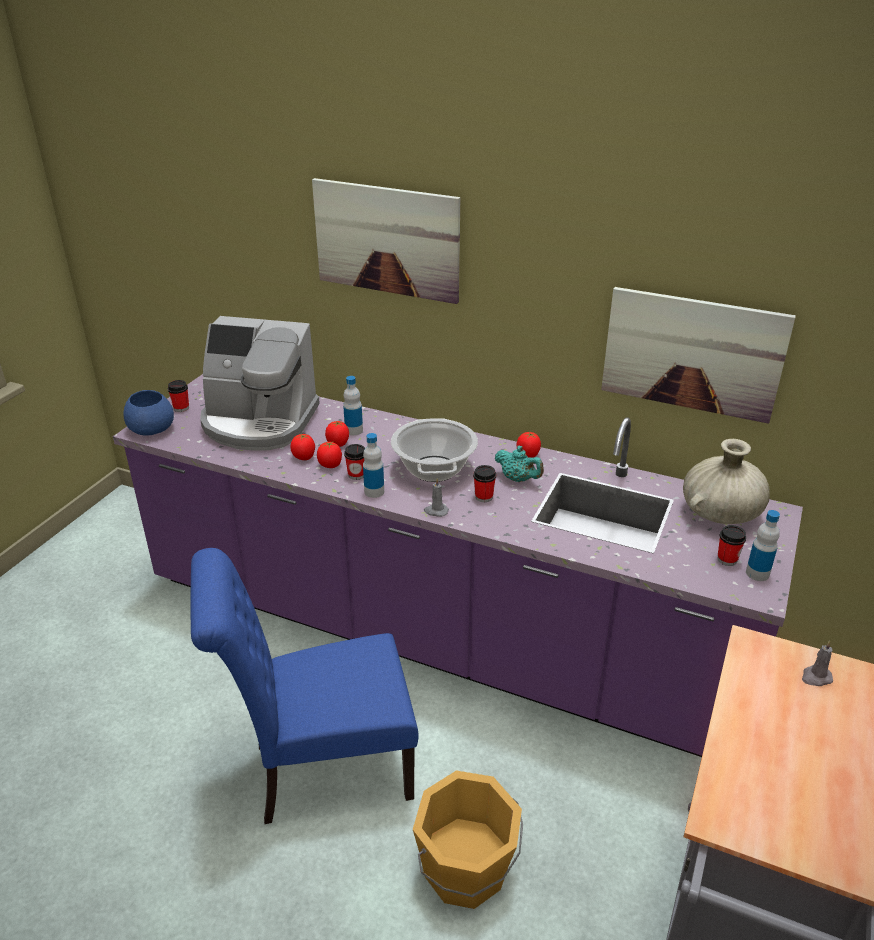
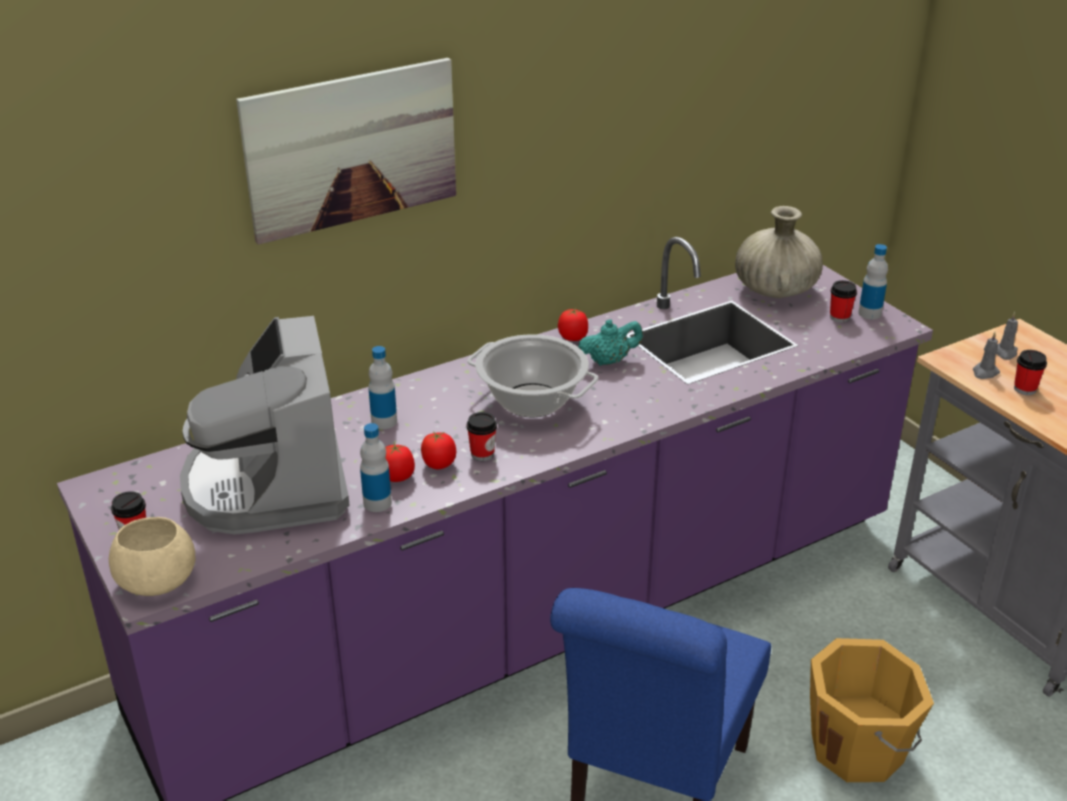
camera: 55 degrees left, 0 degrees up
blue bowl [124,390,174,436] -> beige bowl [109,517,195,596]
coffee machine [200,316,320,451] -> coffee machine turned 120 degrees clockwise [180,316,350,535]
tomato [325,421,349,447] -> none
bottle [363,433,384,498] -> bottle moved to [360,423,392,512]
grey candle [424,478,449,517] -> grey candle moved to [973,332,1000,379]
cup [473,465,496,502] -> cup moved to [1014,350,1047,395]
picture [601,287,796,424] -> none

